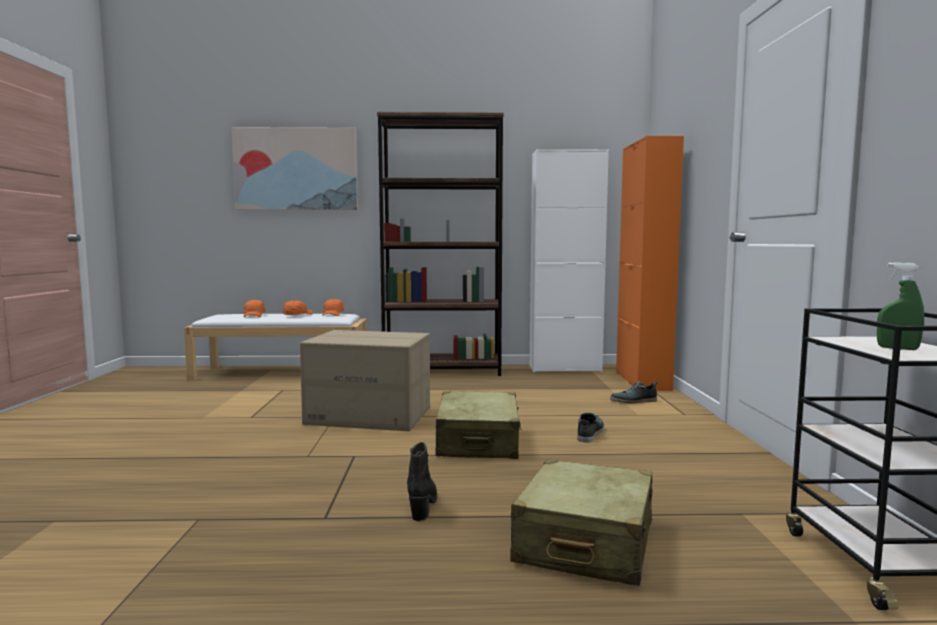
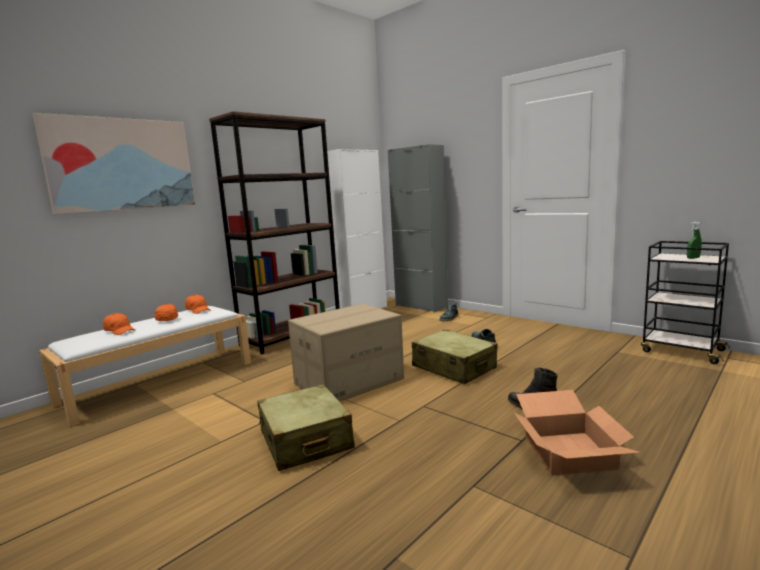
camera: 45 degrees left, 5 degrees up
beige suitcase [510,459,653,586] -> beige suitcase moved to [257,384,355,471]
orange cabinet [616,136,684,391] -> grey cabinet [388,144,448,312]
none -> cardboard box [514,390,641,475]

